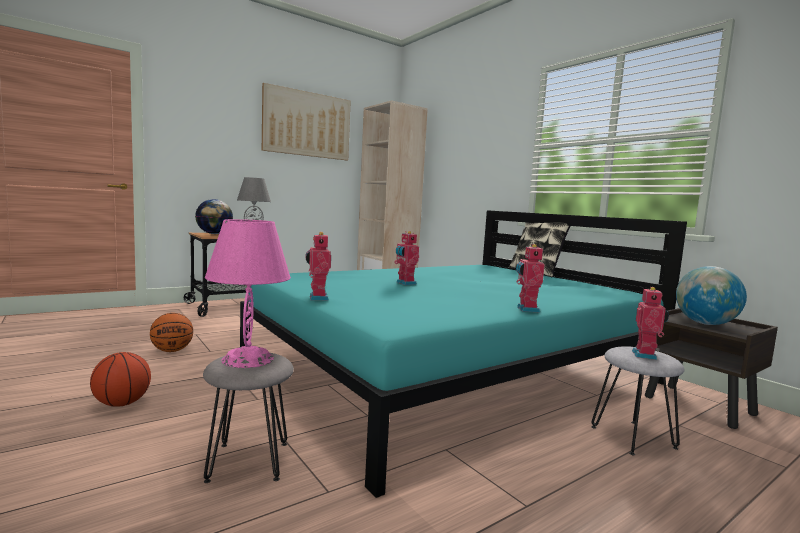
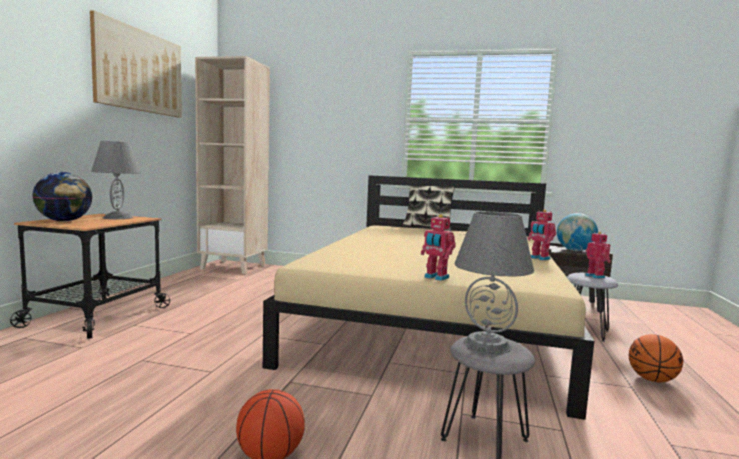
camera: 40 degrees left, 0 degrees up
basketball [150,313,193,352] -> basketball moved to [629,334,683,382]
pink table lamp [205,219,291,368] -> grey table lamp [454,211,534,354]
turquoise bed [240,210,687,498] -> beige bed [263,175,594,420]
toy robot [394,231,419,285] -> none

